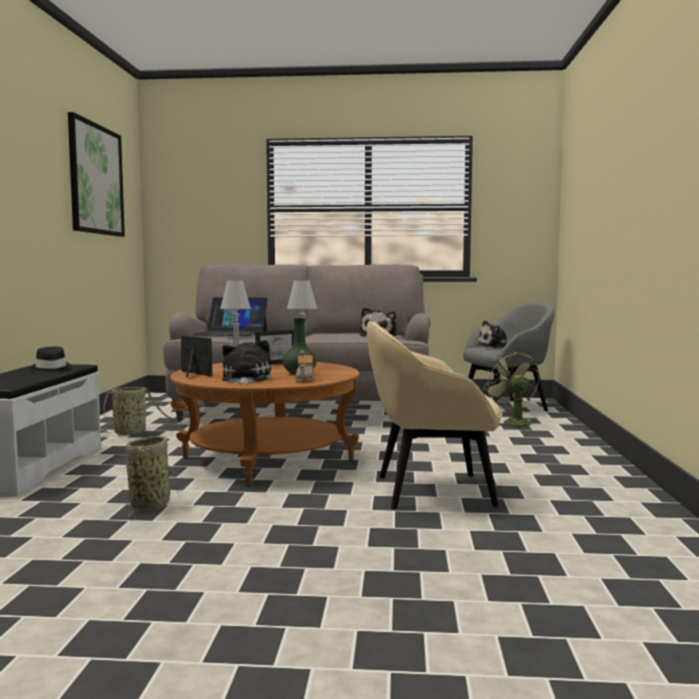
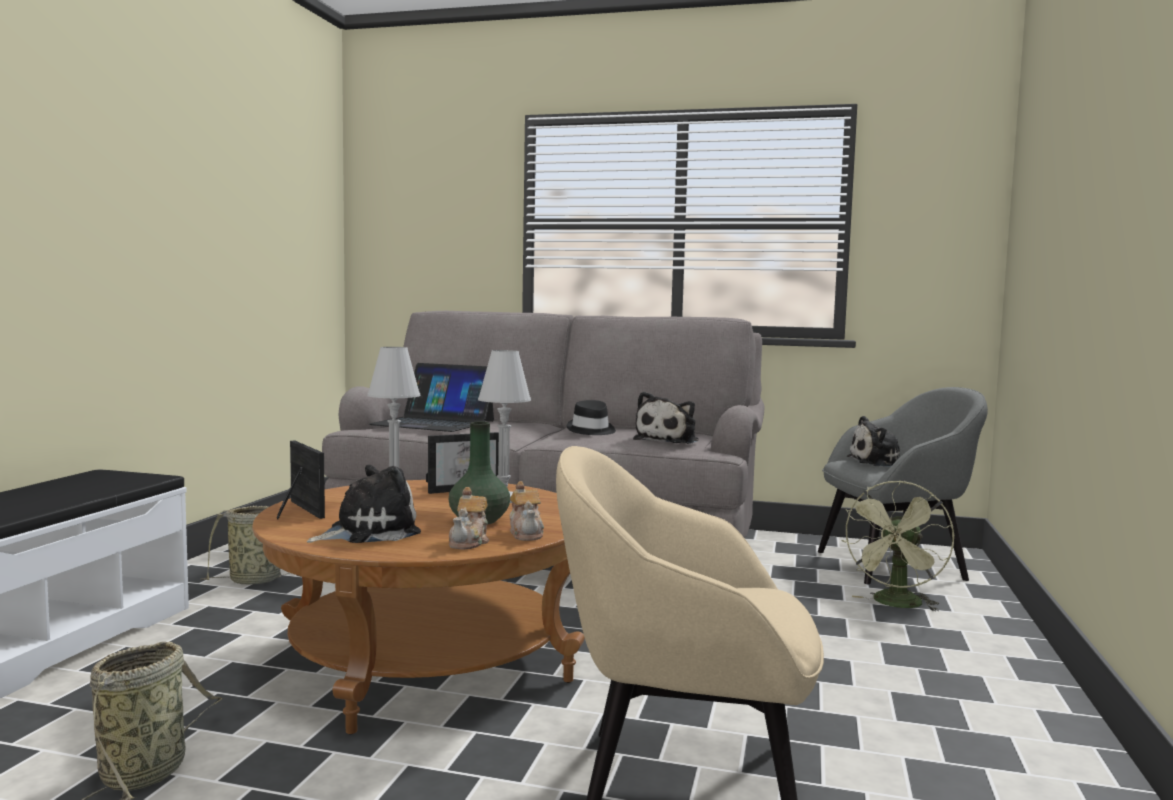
camera: 10 degrees right, 0 degrees up
black hat [30,346,72,373] -> black hat moved to [567,400,616,435]
picture [68,112,125,237] -> none
plush toy [222,340,271,385] -> plush toy turned 45 degrees clockwise [306,465,421,543]
green fan [483,351,539,429] -> green fan turned 135 degrees counterclockwise [841,481,954,612]
none -> teapot [510,481,544,541]

